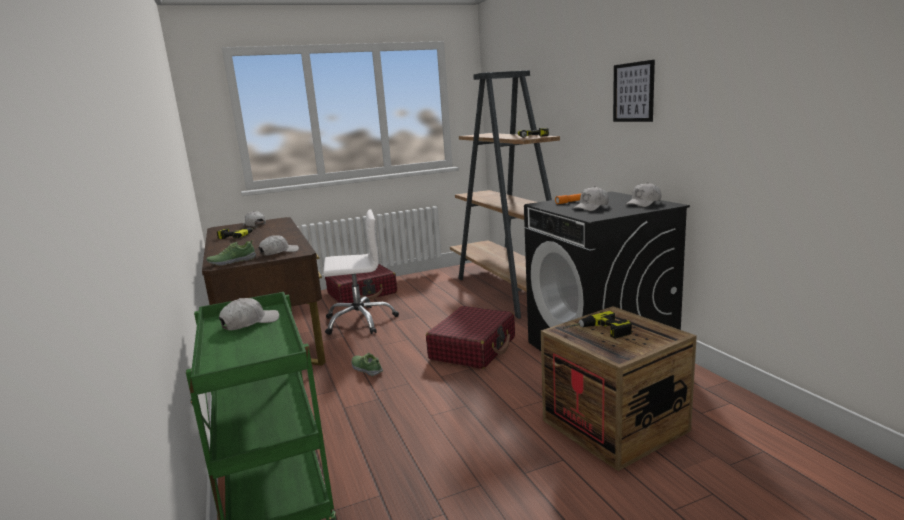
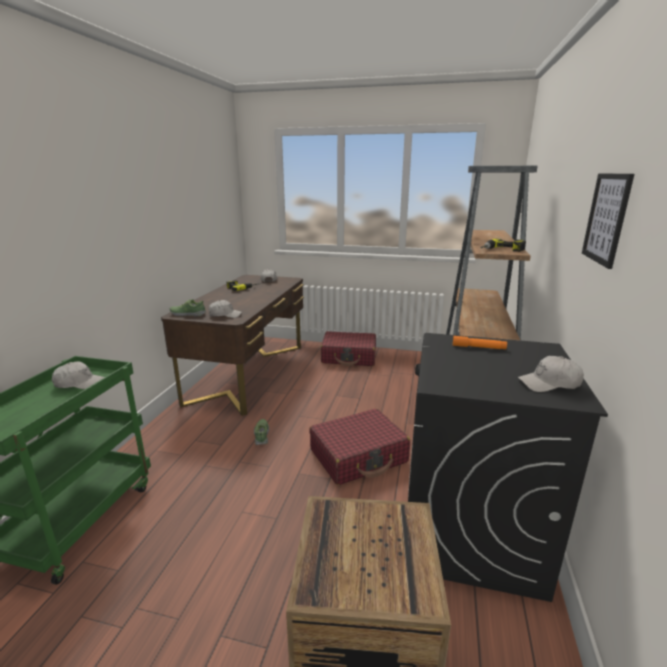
camera: 35 degrees right, 5 degrees up
white office chair [323,209,399,335] -> none
power drill [563,311,632,339] -> none
white cap [572,186,609,211] -> none

